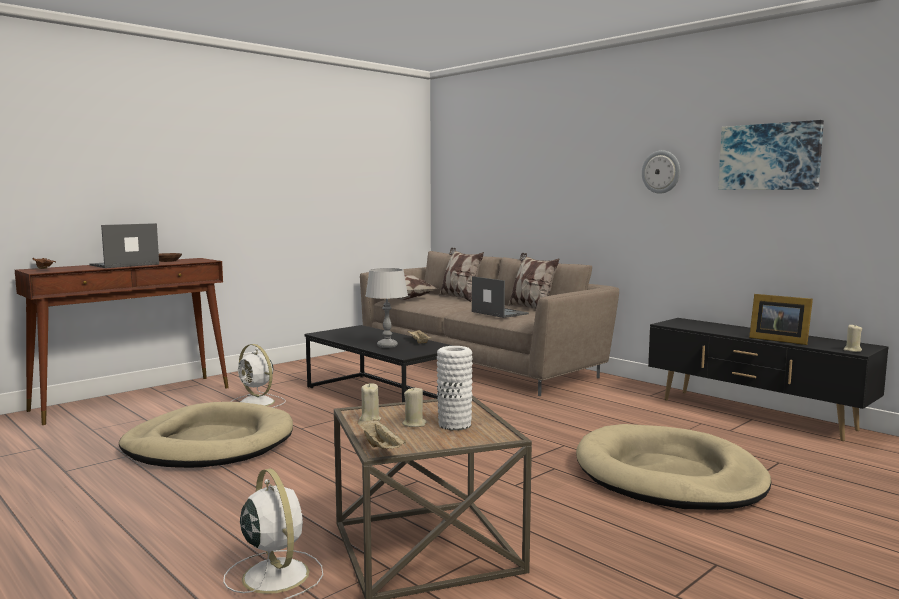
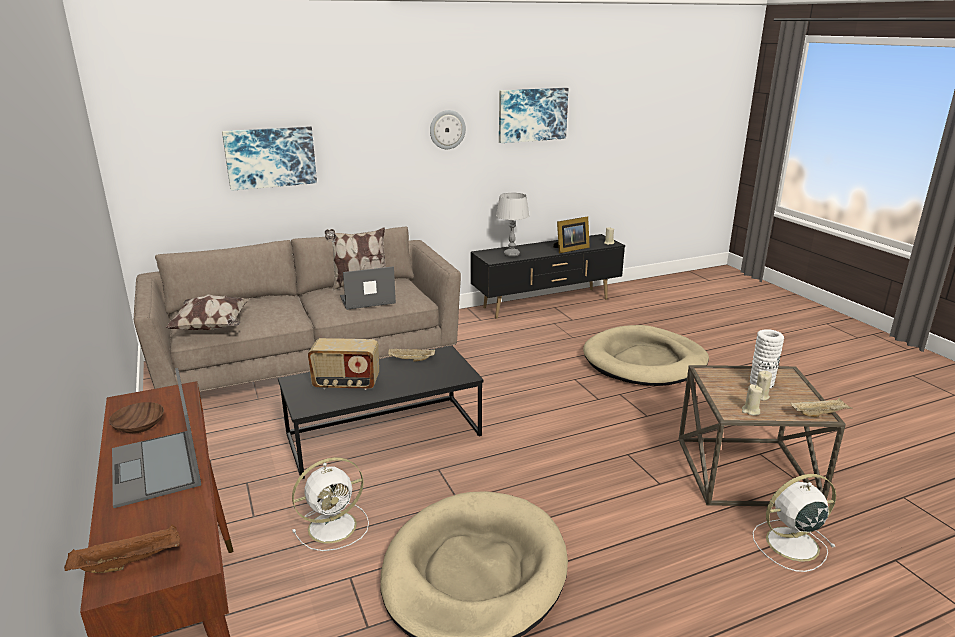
camera: 70 degrees left, 15 degrees up
grey table lamp [365,268,408,348] -> grey table lamp moved to [496,193,529,257]
pillow [439,247,484,302] -> none
none -> picture [222,126,317,191]
none -> radio [308,338,379,390]

